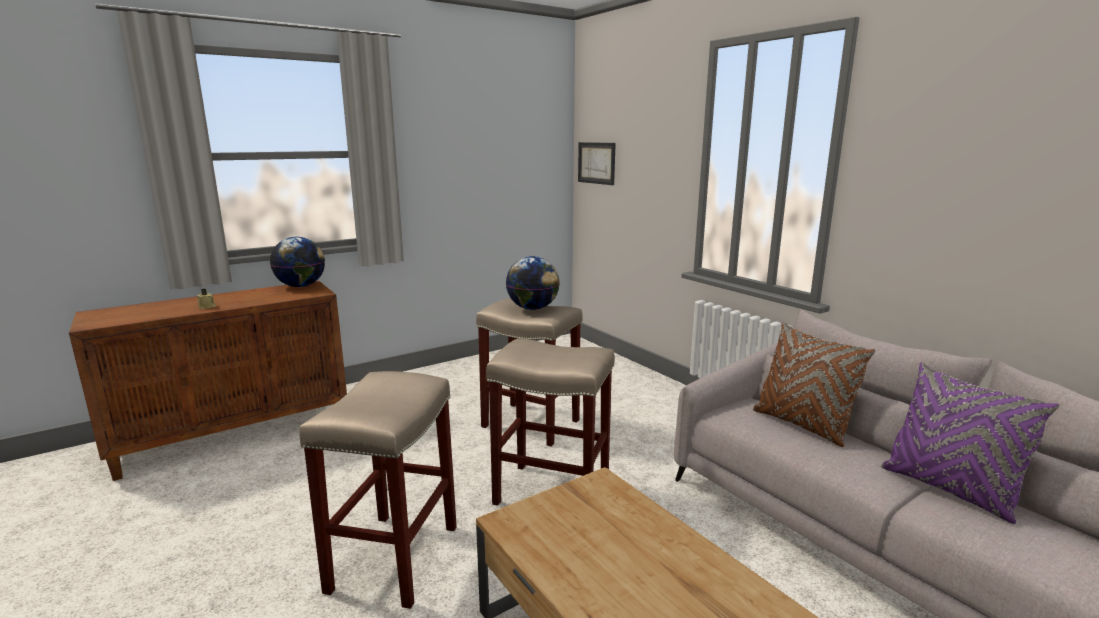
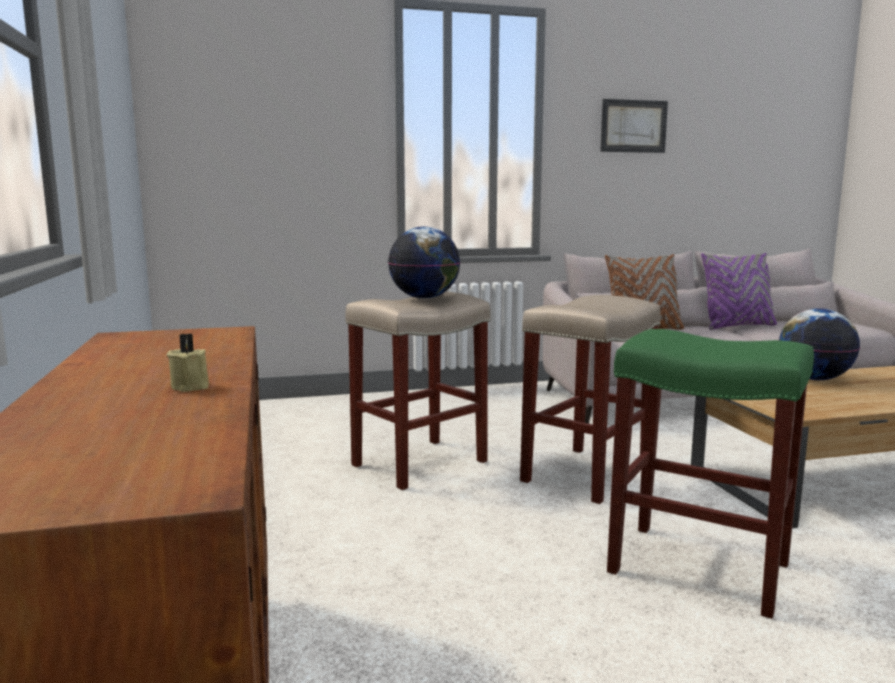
camera: 70 degrees left, 5 degrees down
globe [270,237,325,287] -> globe moved to [779,308,860,380]
beige stool [299,371,457,609] -> green stool [607,329,814,619]
picture [578,142,616,185] -> picture moved to [600,99,668,153]

